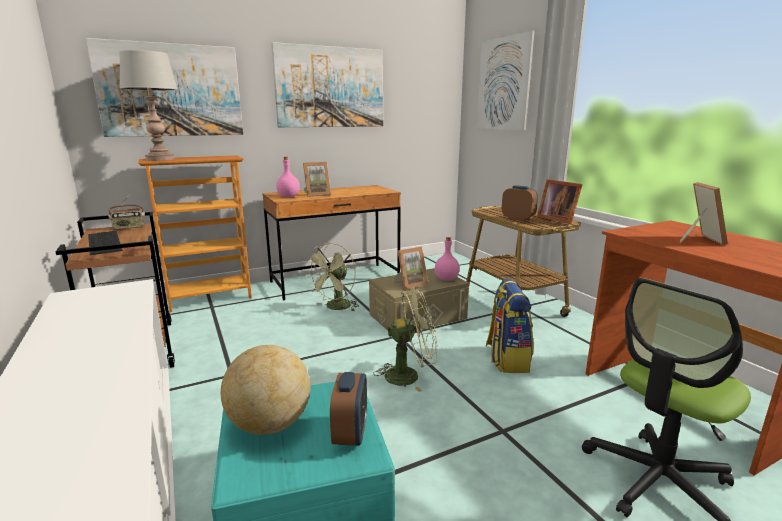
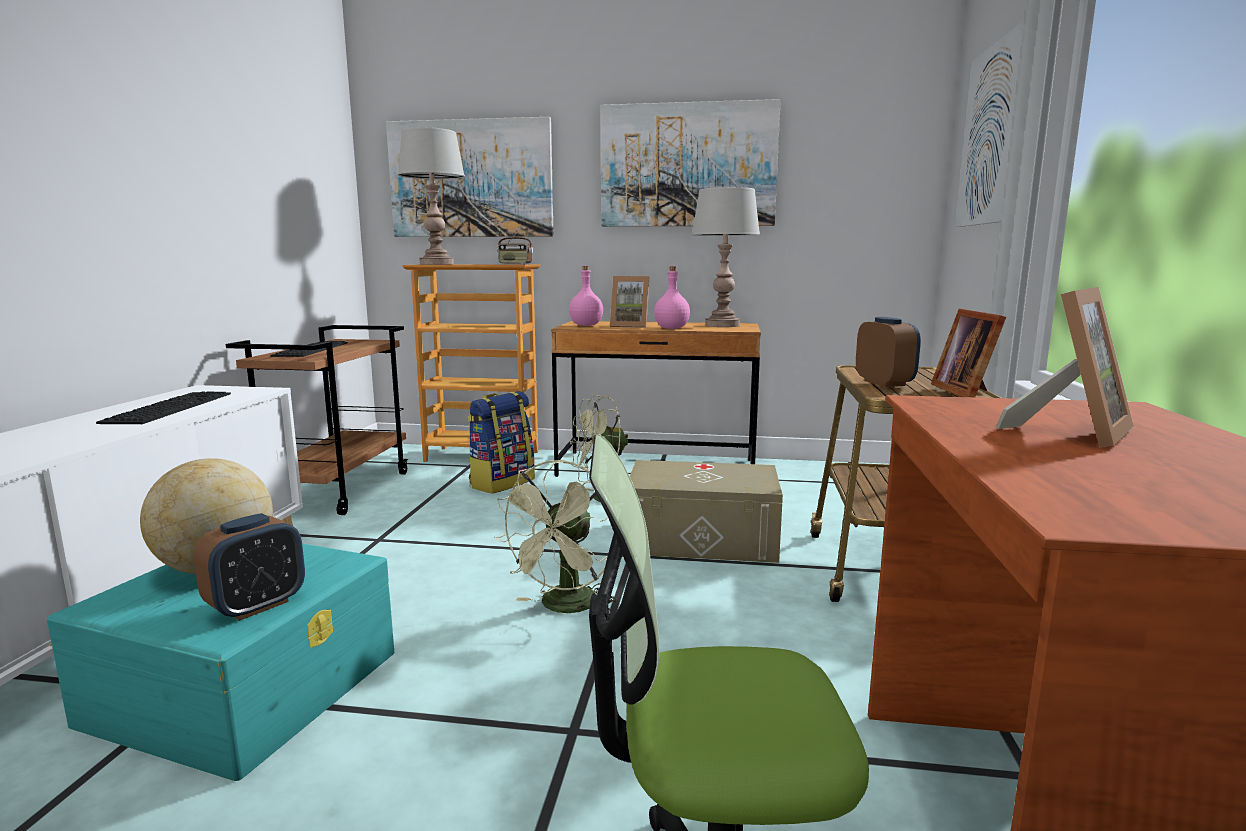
camera: 35 degrees right, 5 degrees down
radio [109,196,145,230] -> radio moved to [497,227,533,264]
green fan [373,289,438,392] -> green fan turned 90 degrees clockwise [494,460,617,613]
picture frame [393,246,428,289] -> none
pink bottle [435,237,460,281] -> pink bottle moved to [654,266,690,329]
backpack [486,279,534,373] -> backpack moved to [467,391,535,494]
none -> keyboard [96,392,231,424]
none -> grey table lamp [691,187,760,327]

